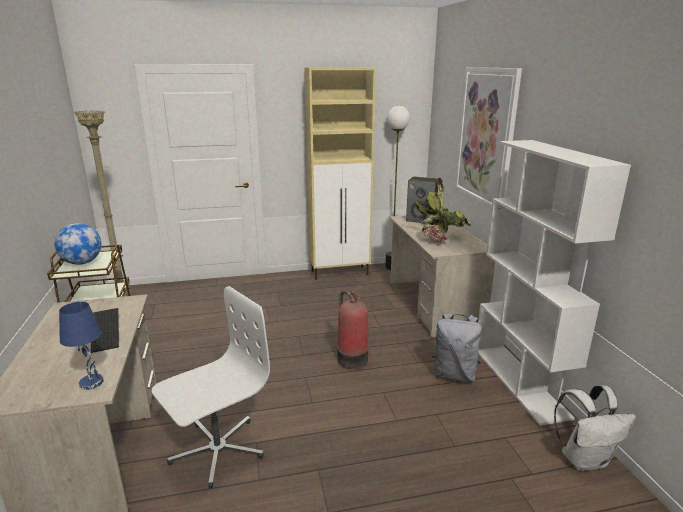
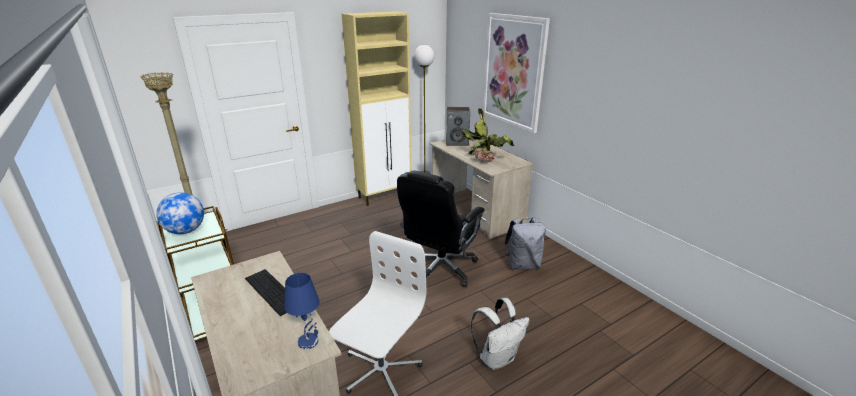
camera: 20 degrees left, 5 degrees up
fire extinguisher [338,290,368,369] -> black office chair [397,171,485,287]
white bookcase [478,140,631,426] -> none
white backpack [554,385,636,471] -> white backpack moved to [471,298,529,370]

